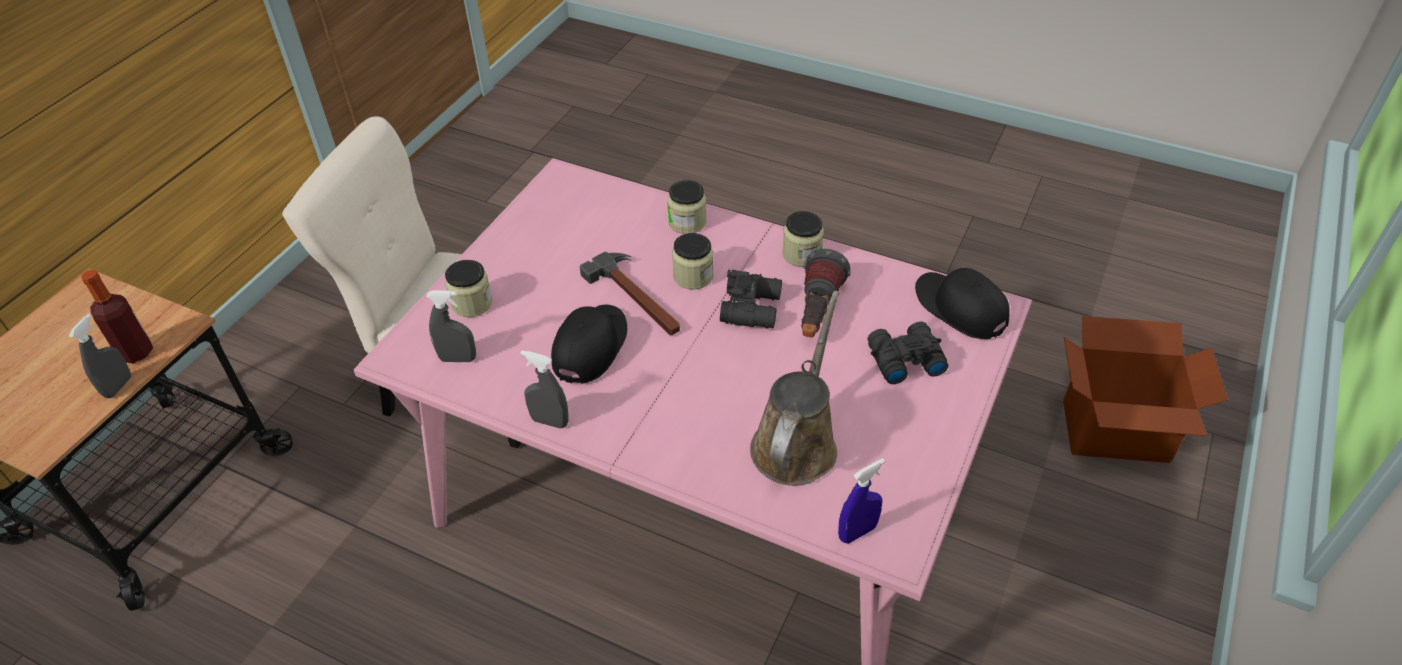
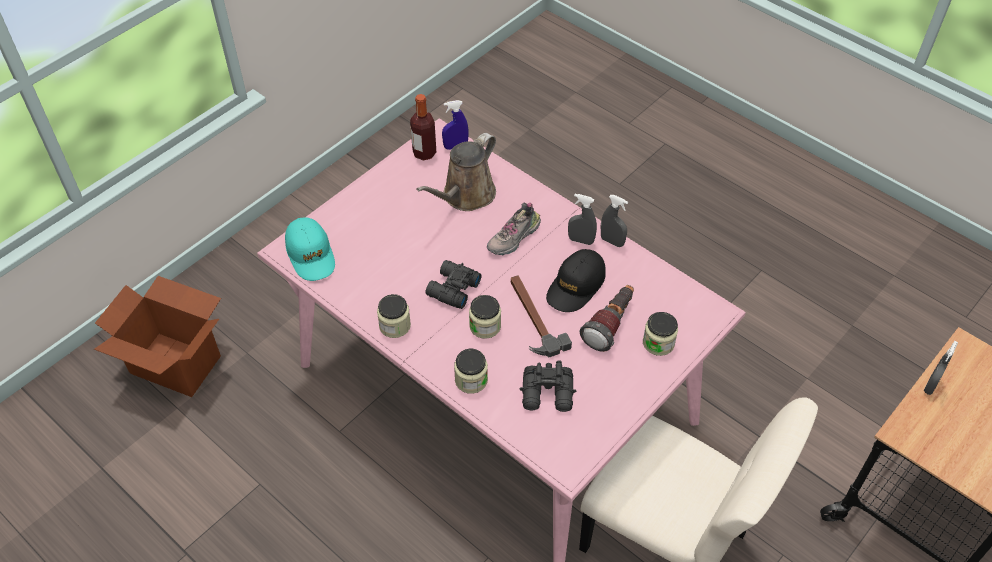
camera: 165 degrees left, 5 degrees up
bottle [81,270,153,364] -> bottle moved to [410,94,436,161]
grey spray bottle [426,290,476,362] -> grey spray bottle moved to [568,194,597,245]
flashlight [801,249,851,337] -> flashlight moved to [580,285,634,352]
black binoculars [868,321,948,384] -> black binoculars moved to [520,360,576,412]
black cap [915,268,1010,339] -> turquoise cap [285,218,335,281]
none -> shoe [487,203,541,255]

